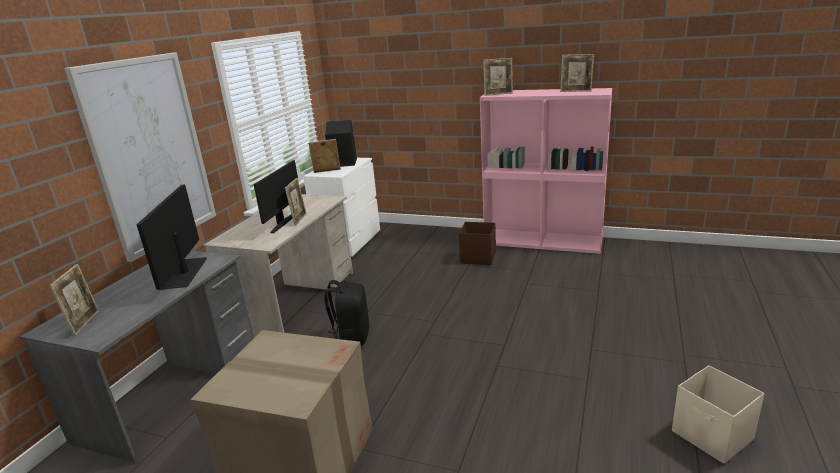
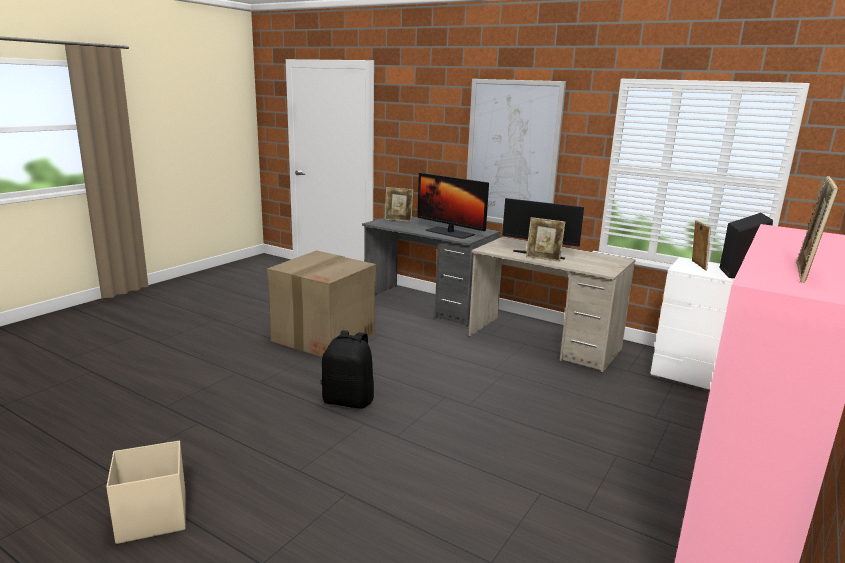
camera: 100 degrees right, 5 degrees down
monitor [137,184,207,290] -> monitor turned 150 degrees counterclockwise [417,173,489,239]
black backpack [324,280,370,346] -> black backpack moved to [321,330,374,409]
brown storage box [459,222,496,265] -> none
picture frame [483,58,513,96] -> none

